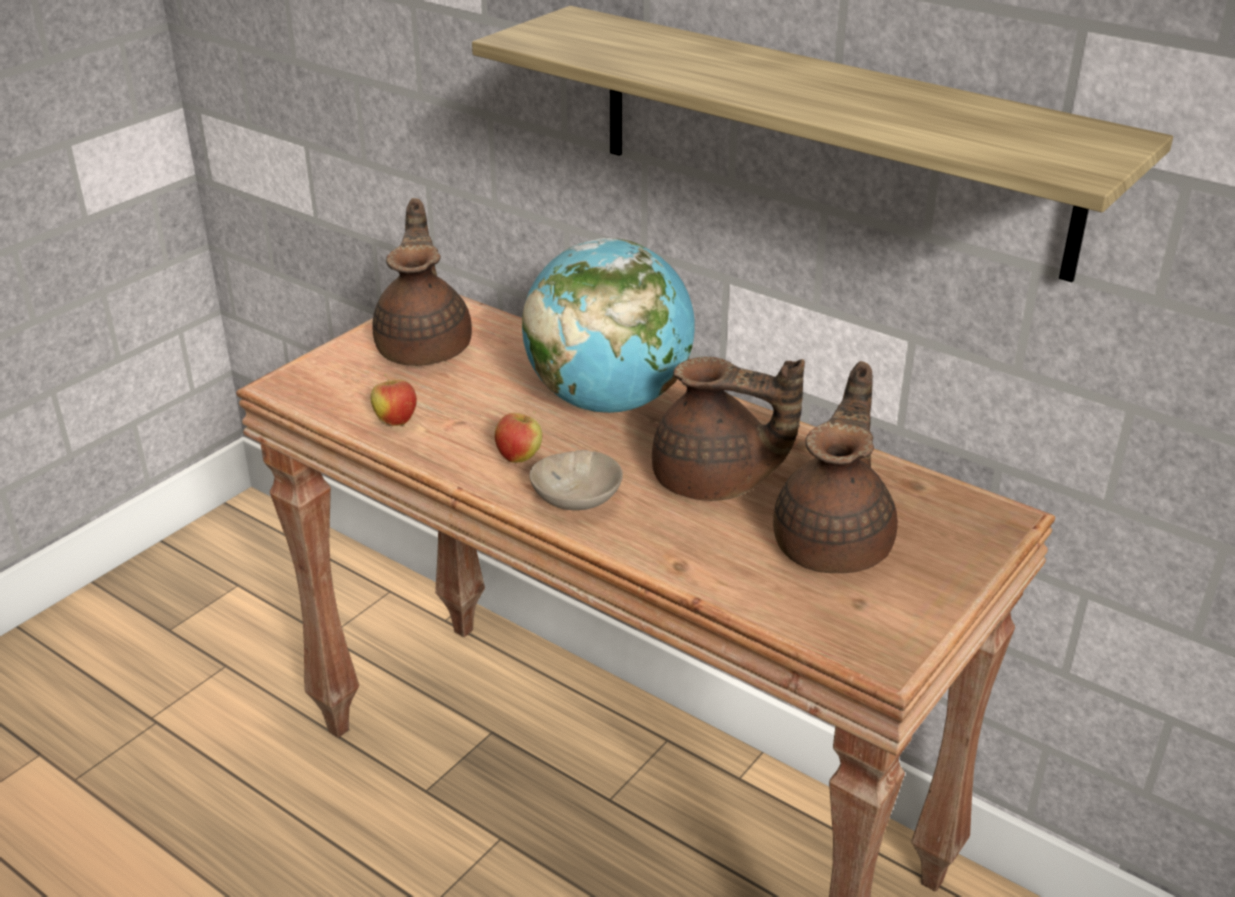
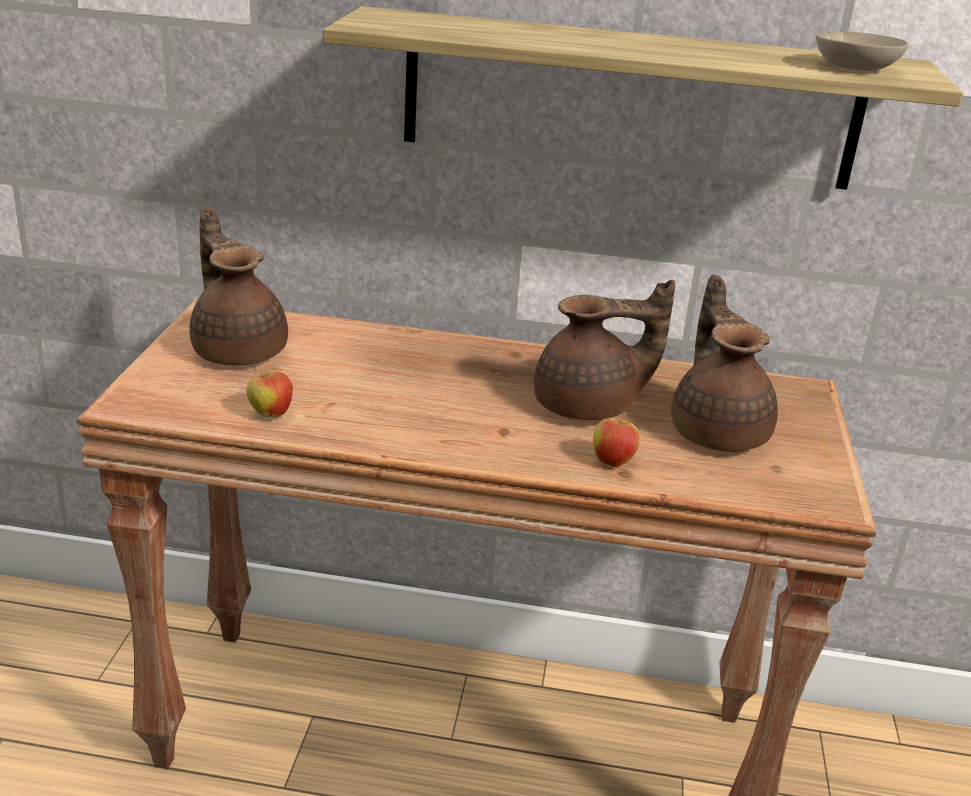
camera: 30 degrees left, 5 degrees down
apple [495,411,543,463] -> apple moved to [593,413,640,467]
globe [522,238,695,413] -> none
beige bowl [529,450,623,510] -> beige bowl moved to [816,31,909,71]

